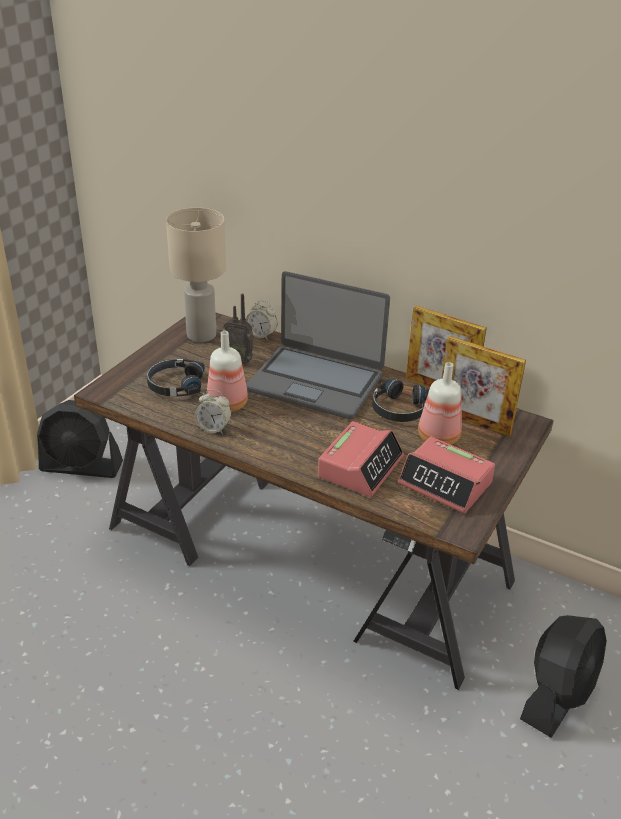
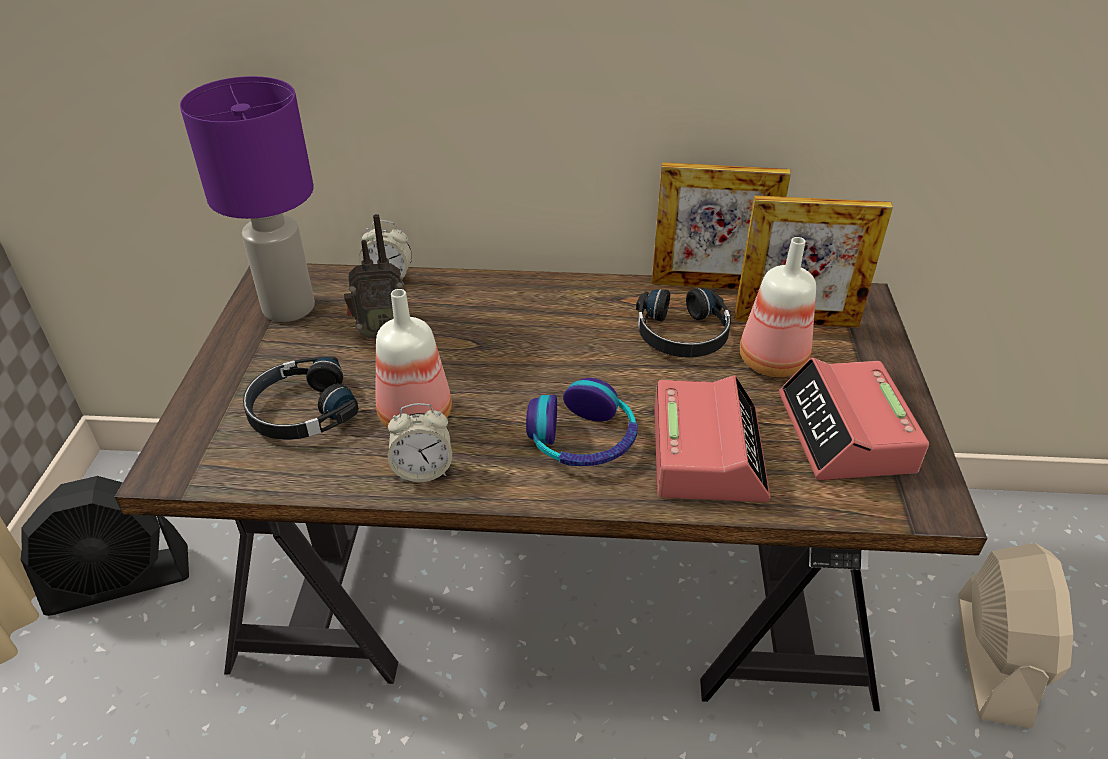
camera: 25 degrees left, 5 degrees up
beige table lamp [166,208,226,342] -> purple table lamp [180,76,315,322]
laptop [246,271,390,419] -> none
alarm clock [398,437,495,514] -> alarm clock turned 75 degrees clockwise [779,358,929,480]
black fan [520,615,607,738] -> beige fan [958,543,1073,729]
none -> headphones [526,378,638,466]

